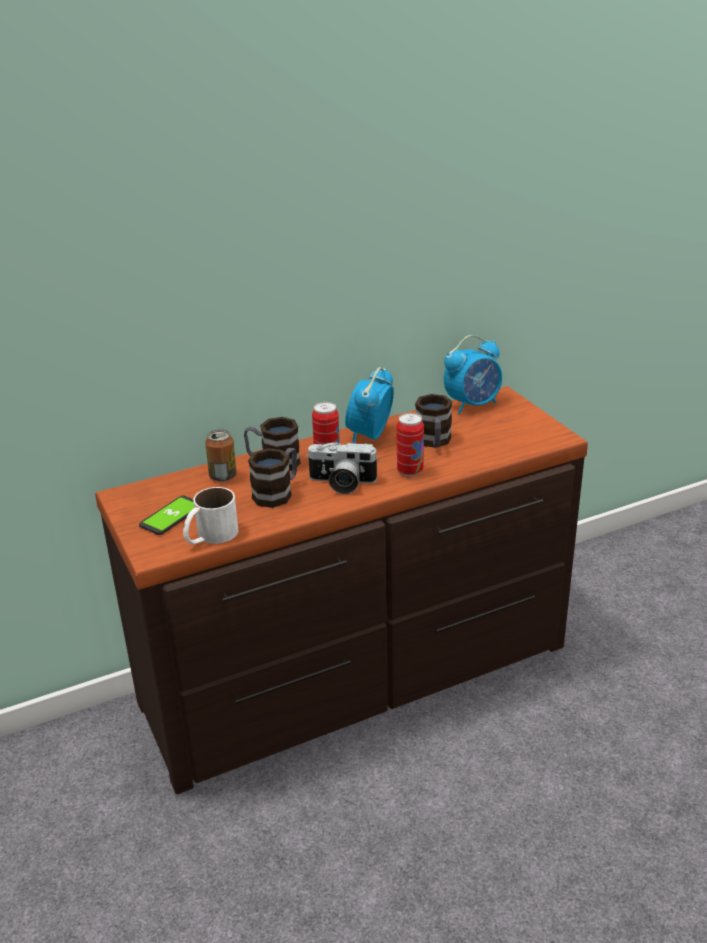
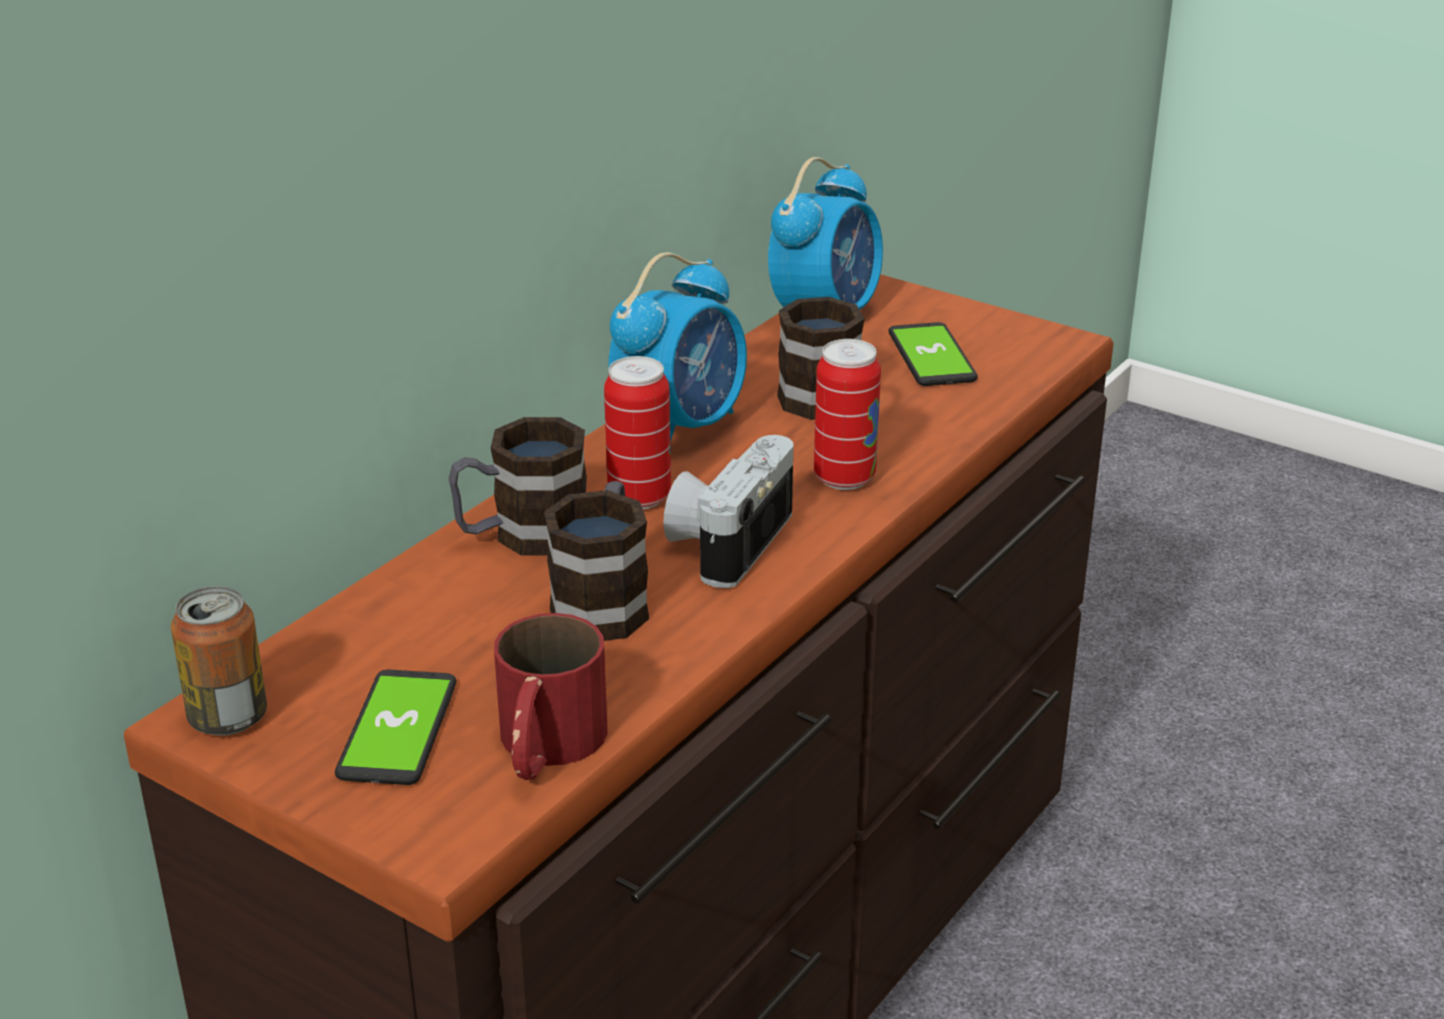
camera: 30 degrees left, 0 degrees up
white mug [183,487,238,544] -> red mug [494,613,608,780]
can [205,429,236,482] -> can moved to [171,586,267,736]
camera [306,442,379,494] -> camera turned 135 degrees clockwise [663,435,794,588]
alarm clock [345,367,394,444] -> alarm clock turned 135 degrees counterclockwise [609,252,747,442]
none -> phone [888,322,978,386]

